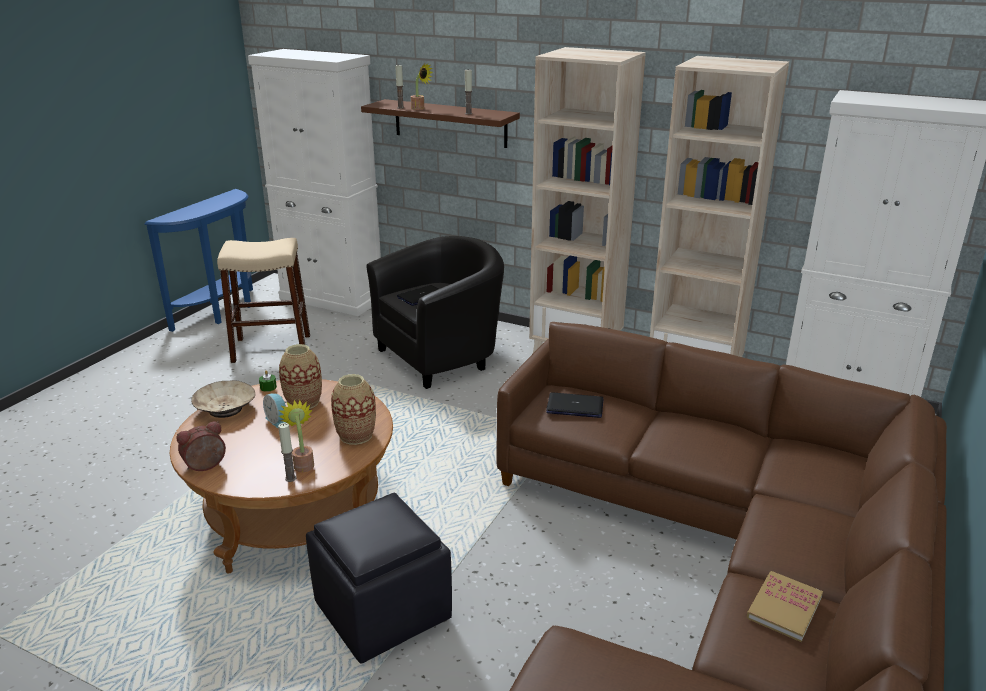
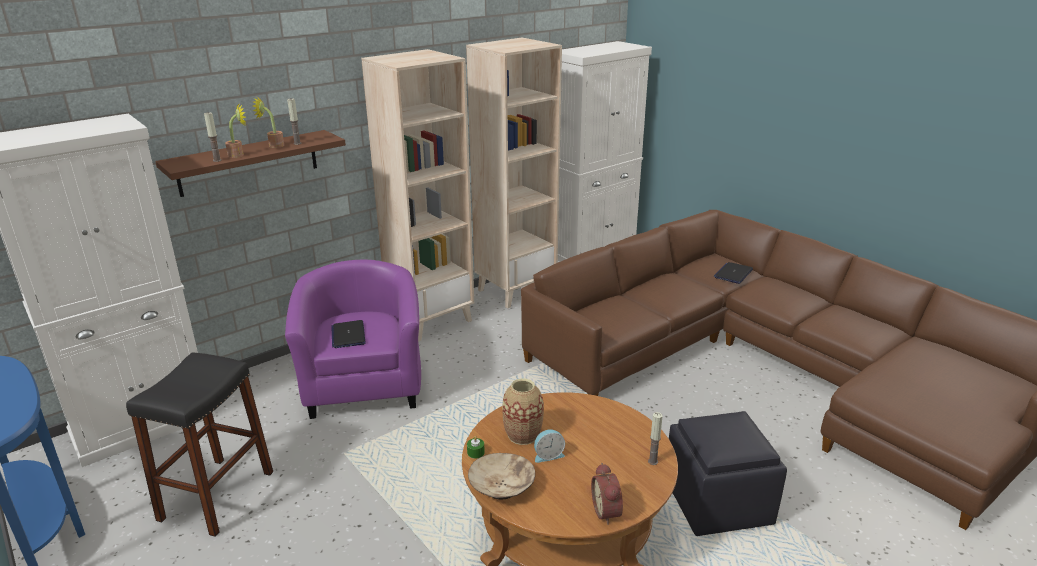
camera: 65 degrees left, 0 degrees up
beige stool [217,238,310,363] -> black stool [126,352,273,537]
potted plant [279,400,314,472] -> potted plant moved to [253,96,284,148]
vase [331,374,376,445] -> none
black armchair [366,236,504,389] -> purple armchair [285,260,421,419]
laptop [546,392,603,418] -> laptop moved to [714,262,753,284]
book [746,571,823,642] -> none

